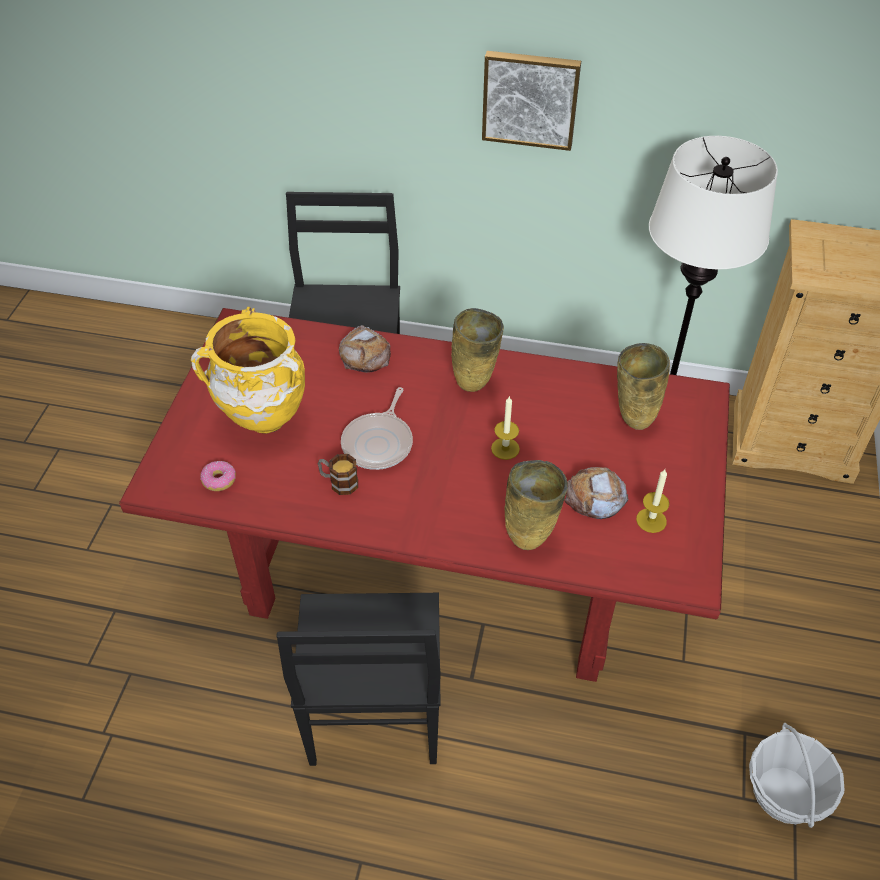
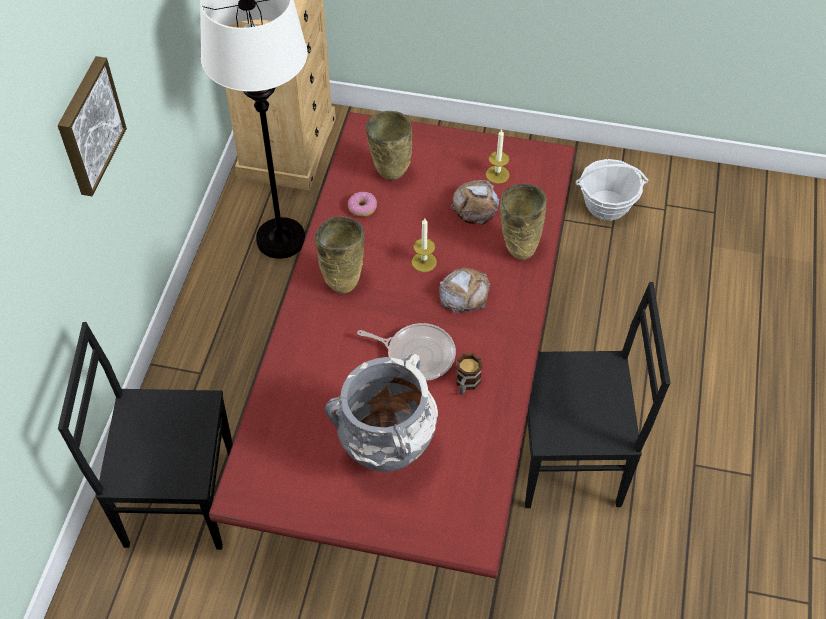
camera: 90 degrees left, 5 degrees up
yellow vase [191,307,305,434] -> grey vase [325,354,438,472]
donut [200,461,236,491] -> donut moved to [348,192,377,217]
bread [339,325,391,373] -> bread moved to [439,267,491,313]

